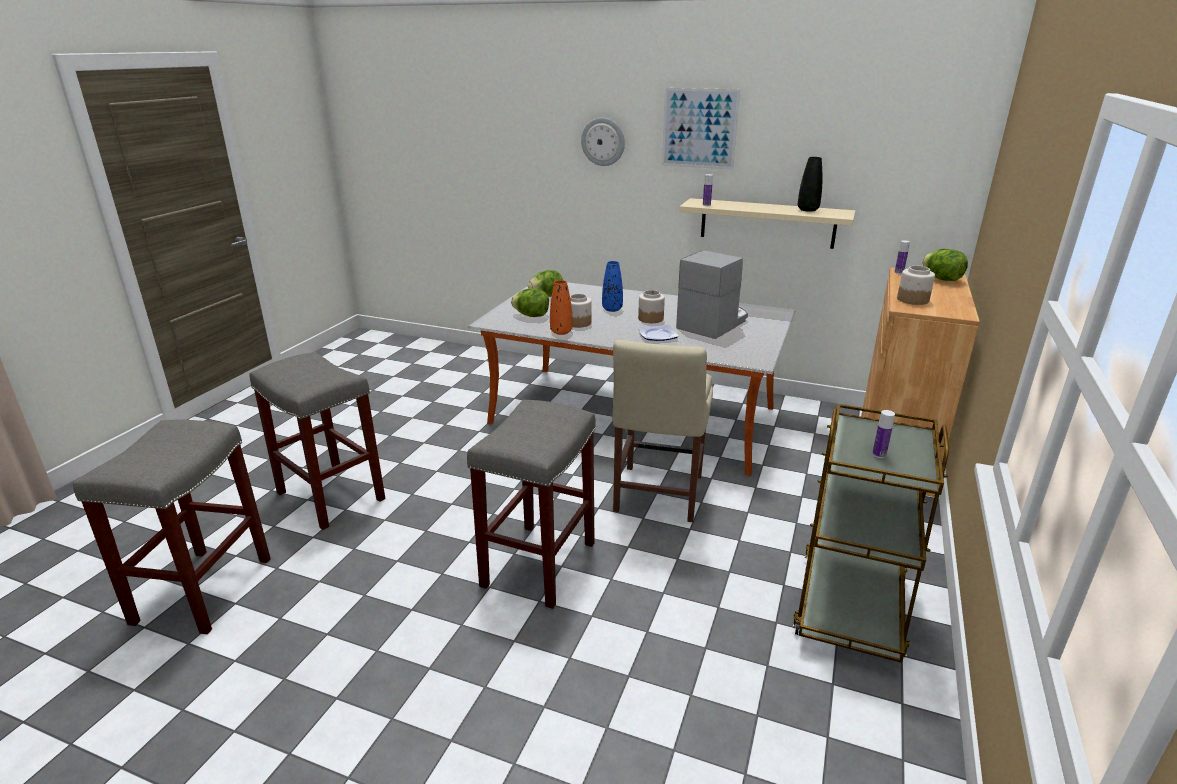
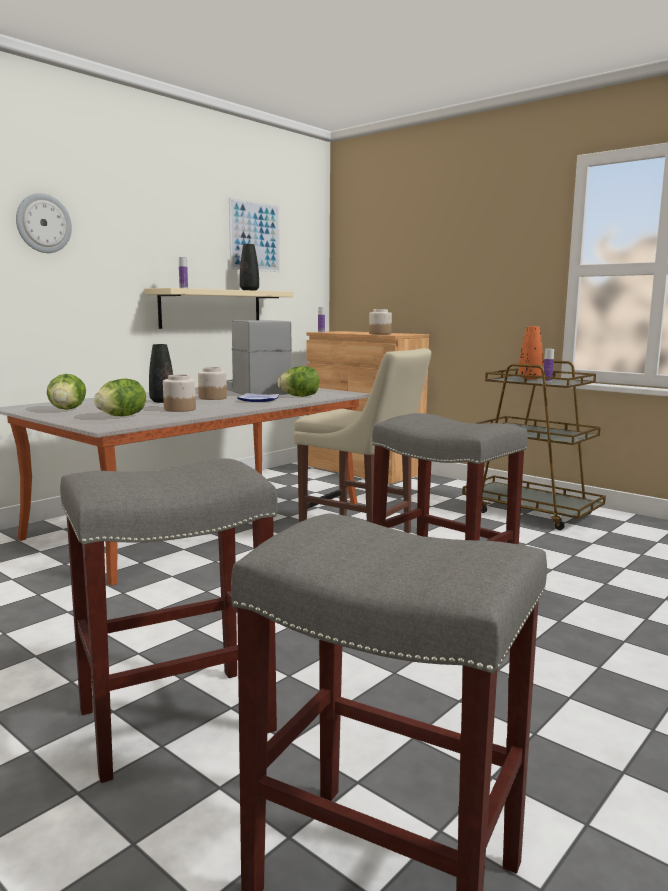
camera: 70 degrees left, 15 degrees down
orange vase [550,280,573,335] -> orange vase moved to [519,326,543,380]
blue vase [602,261,623,312] -> black vase [149,344,173,403]
picture [662,88,740,170] -> picture moved to [229,197,280,272]
lettuce [922,249,968,281] -> lettuce moved to [277,366,319,397]

